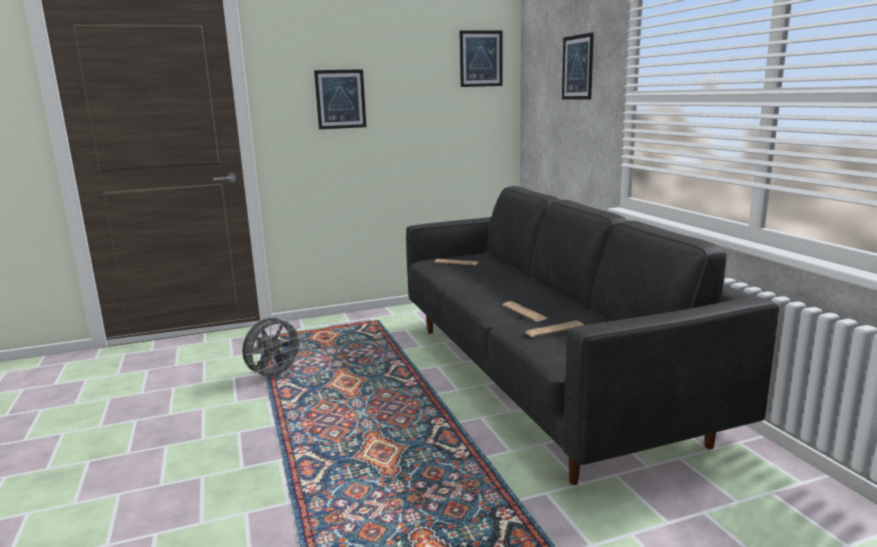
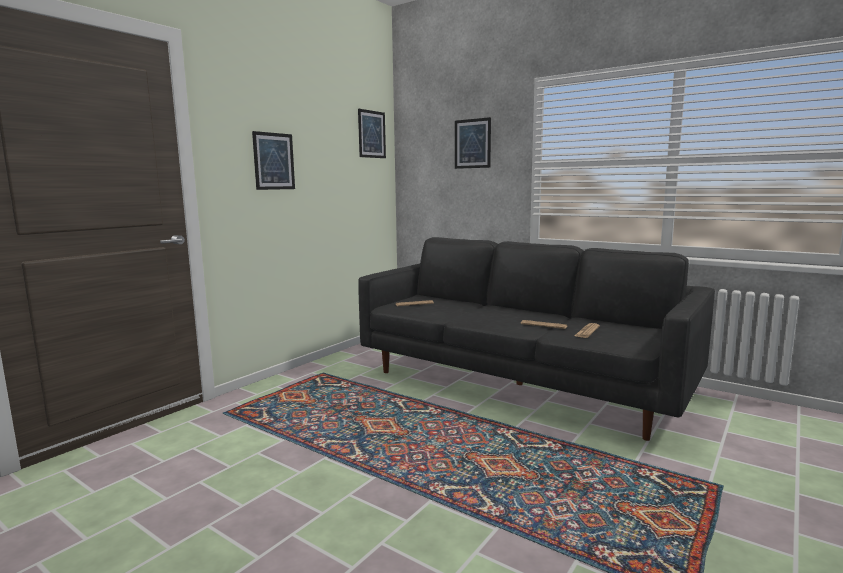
camera: 35 degrees left, 5 degrees down
grey fan [242,317,304,381] -> none

